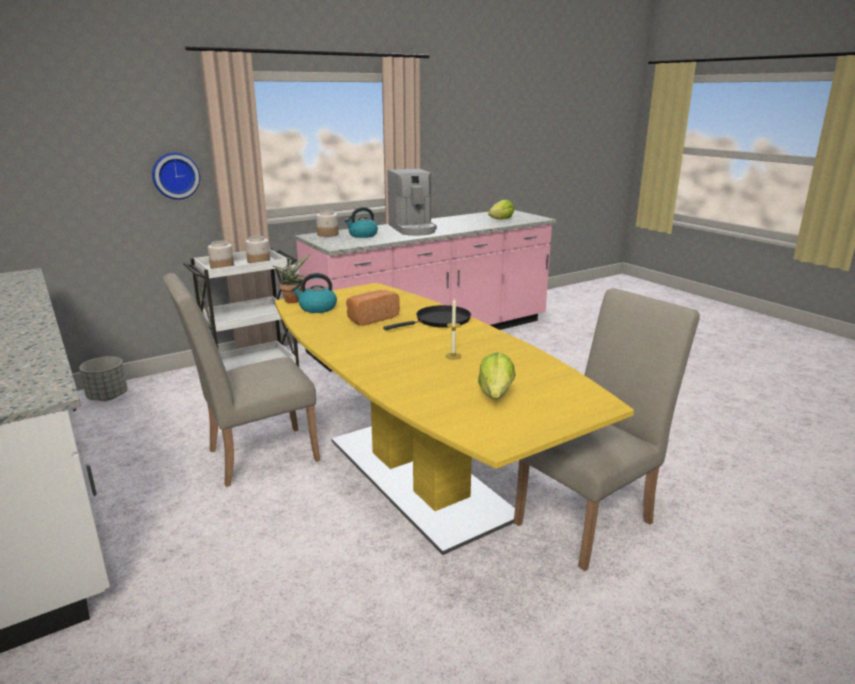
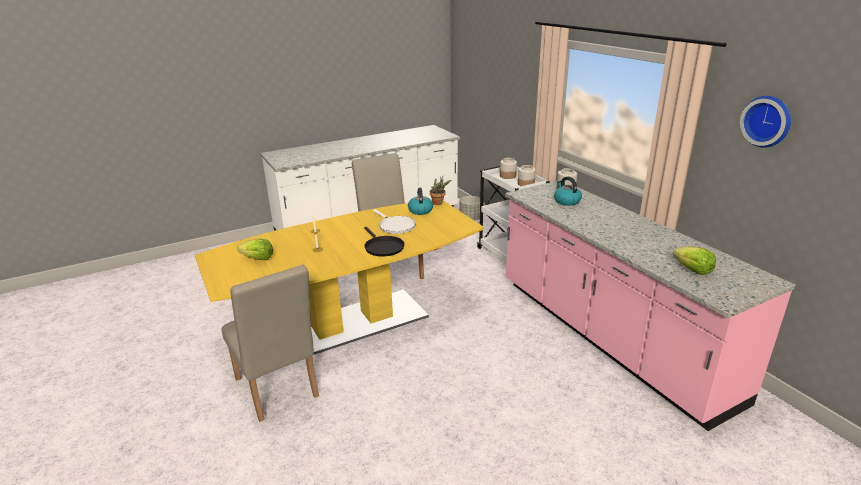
camera: 95 degrees right, 5 degrees up
wall clock [152,153,200,200] -> wall clock moved to [740,96,791,148]
bread [346,290,400,326] -> white frying pan [373,209,416,234]
coffee machine [388,169,437,236] -> none

